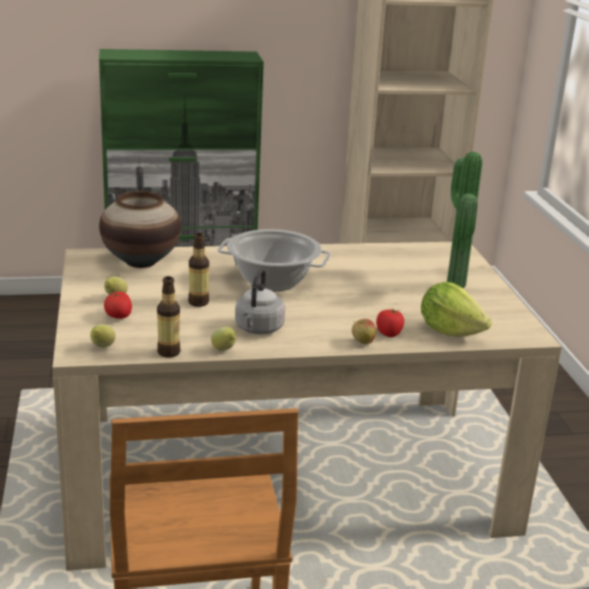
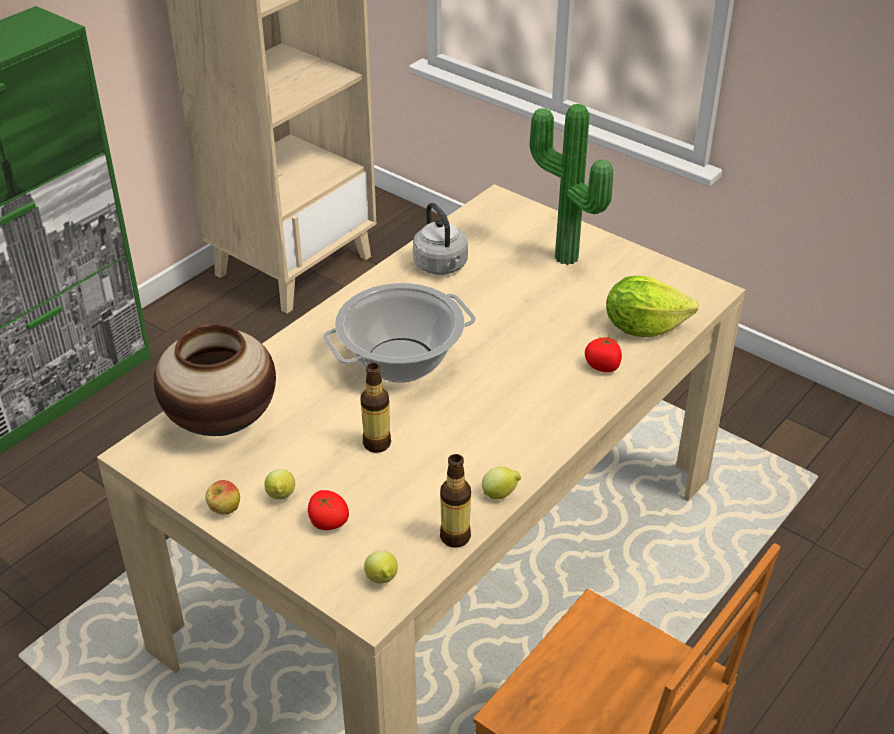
camera: 40 degrees left, 15 degrees up
grey kettle [235,268,285,335] -> grey kettle moved to [413,202,468,275]
apple [352,319,376,344] -> apple moved to [205,480,240,515]

